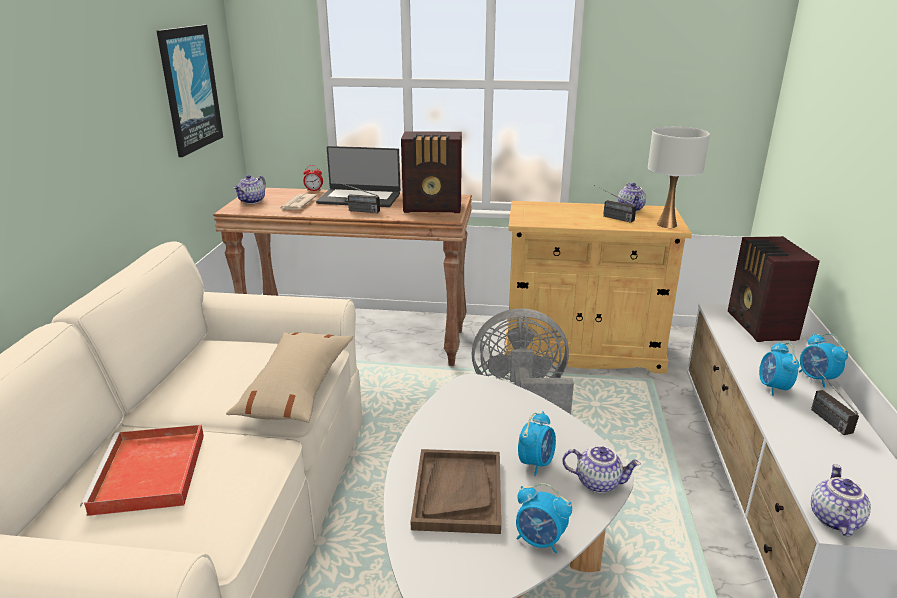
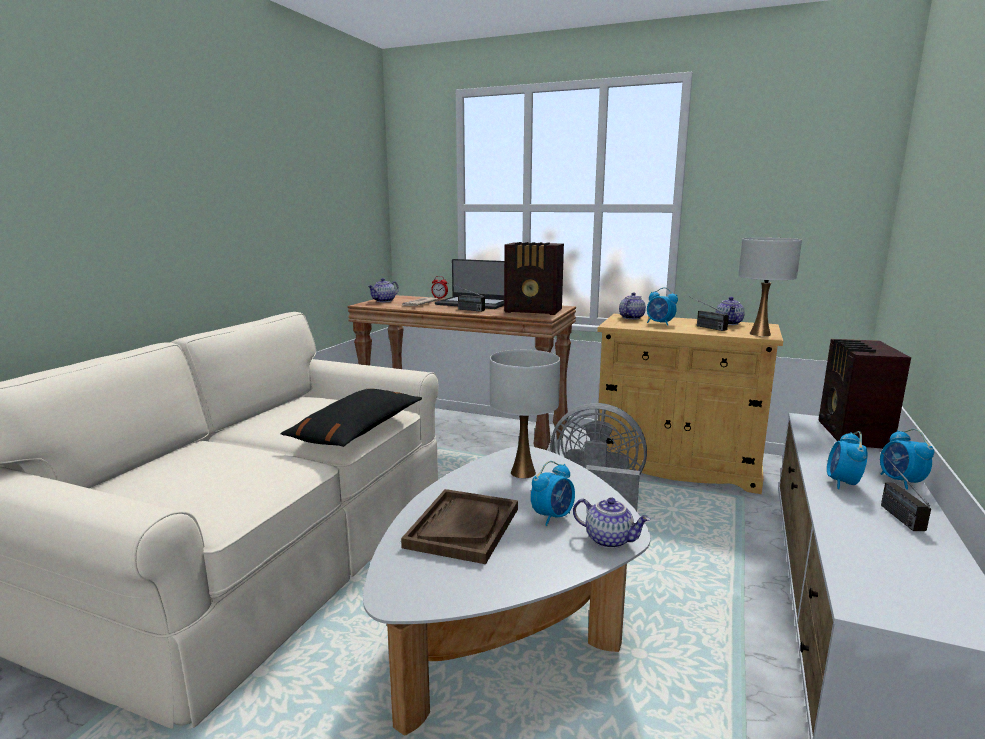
camera: 15 degrees right, 10 degrees down
red tray [80,425,204,516] -> none
picture [156,25,223,157] -> none
beige pillow [226,332,353,423] -> black pillow [280,389,422,447]
alarm clock [516,483,572,554] -> alarm clock moved to [647,288,678,326]
teapot [811,464,871,536] -> teapot moved to [619,293,646,319]
none -> white table lamp [490,350,560,478]

